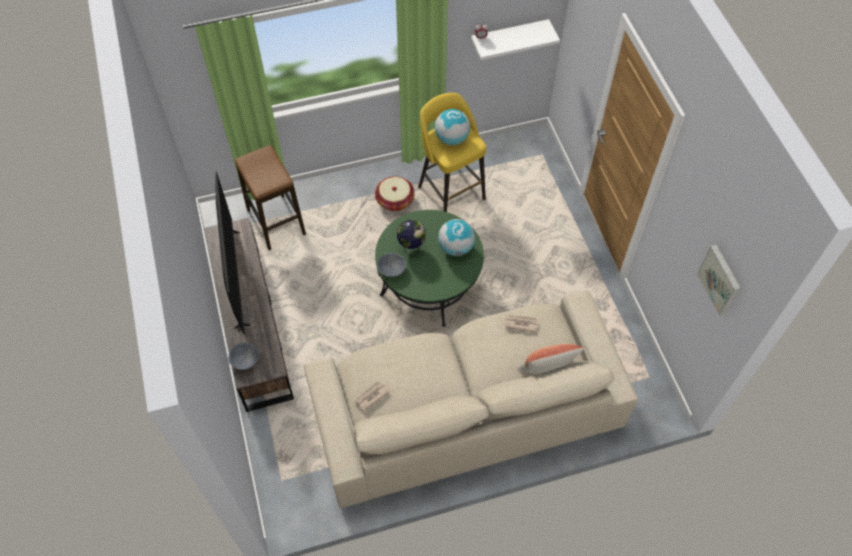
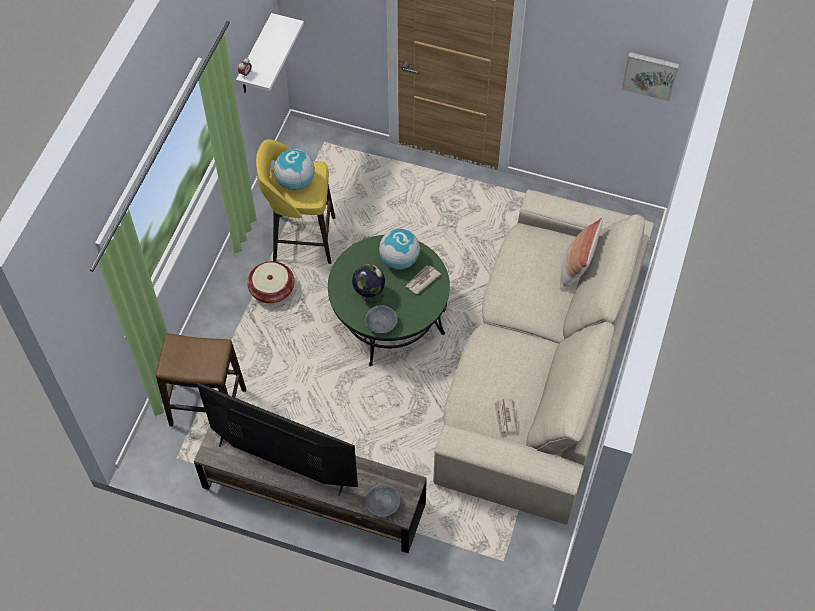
camera: 55 degrees left, 0 degrees up
newspaper [505,315,538,333] -> newspaper moved to [405,265,441,294]

